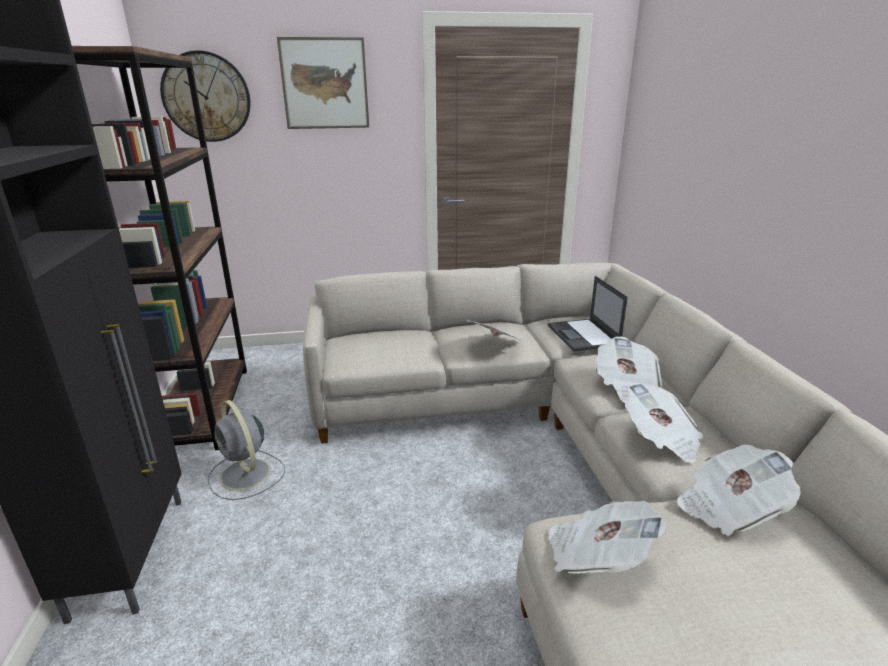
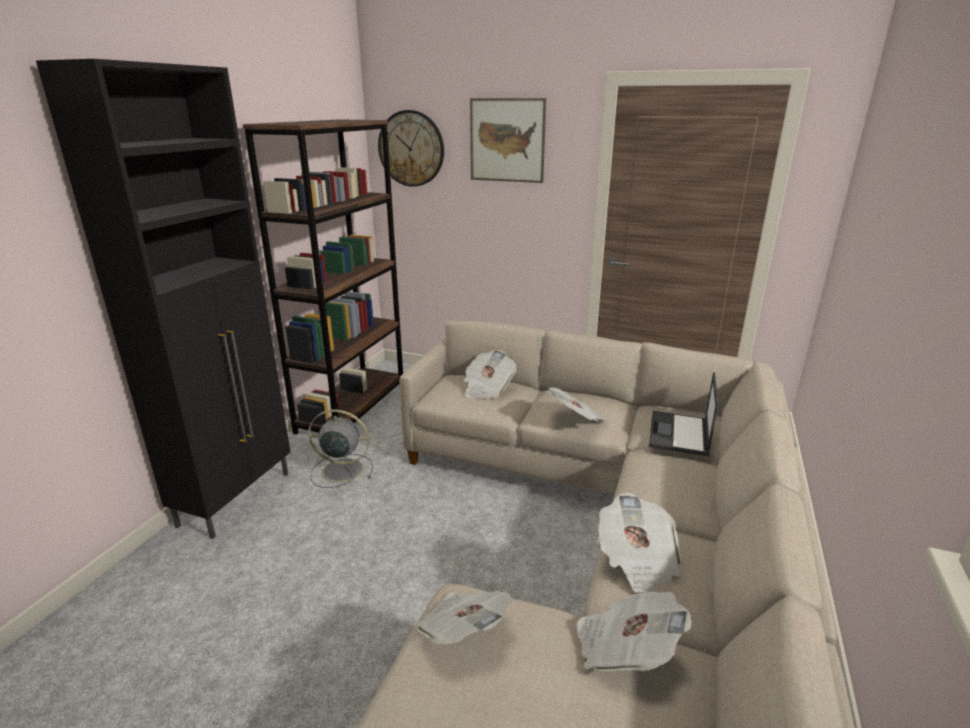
camera: 30 degrees right, 0 degrees up
grey fan [208,400,285,500] -> grey fan turned 105 degrees clockwise [308,409,373,488]
newspaper [595,337,662,403] -> newspaper moved to [464,350,517,399]

